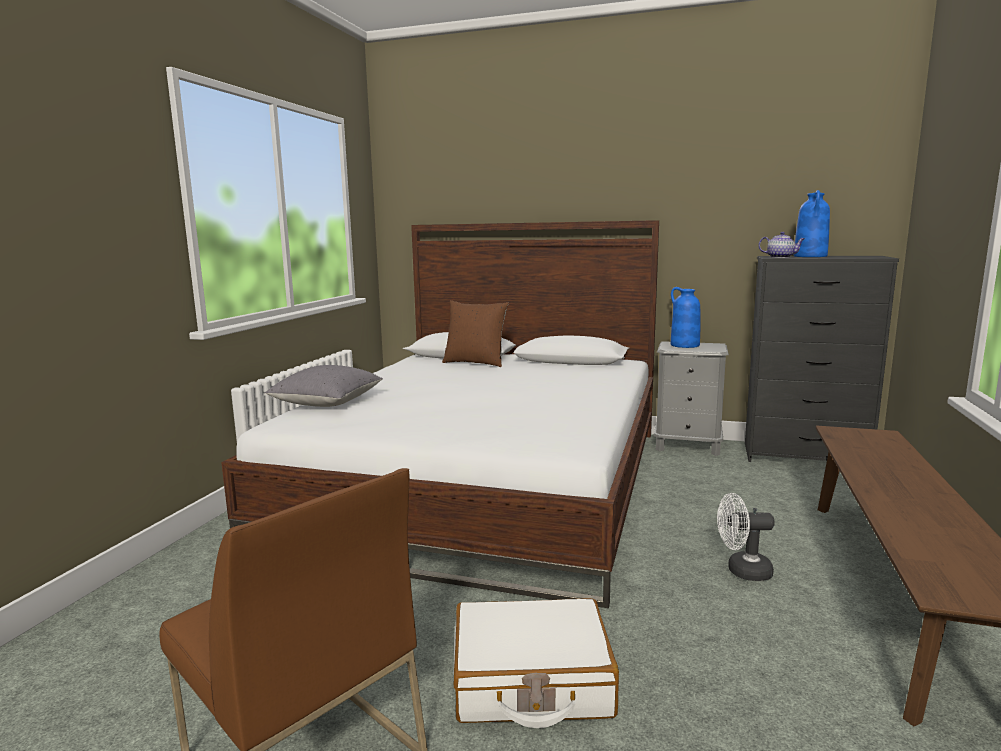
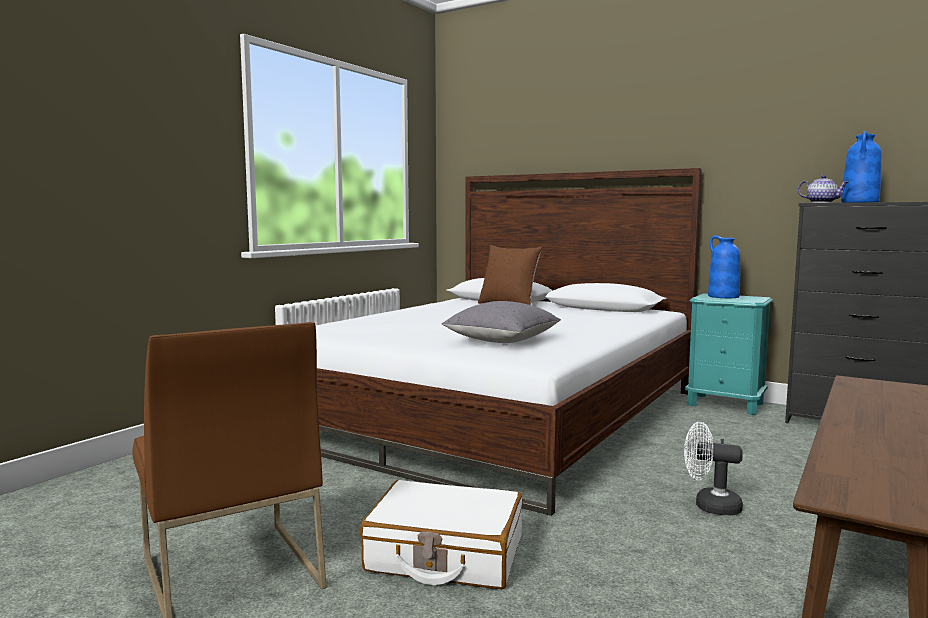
camera: 15 degrees right, 5 degrees down
grey pillow [265,365,383,407] -> grey pillow moved to [442,301,561,343]
grey nightstand [654,341,729,456] -> turquoise nightstand [685,293,773,415]

